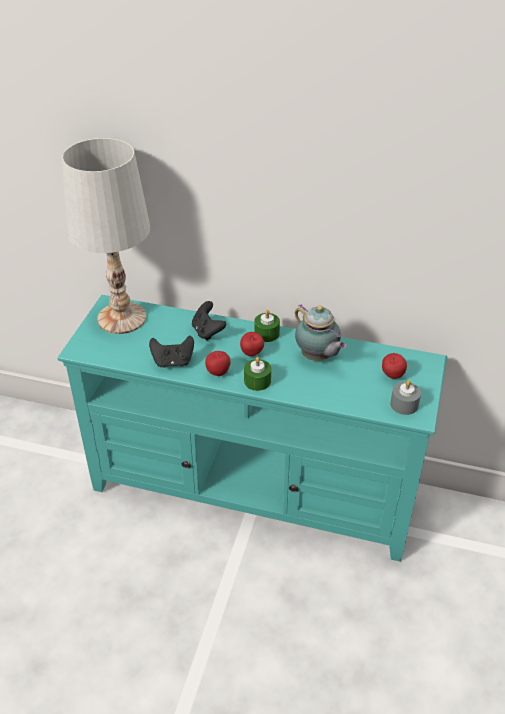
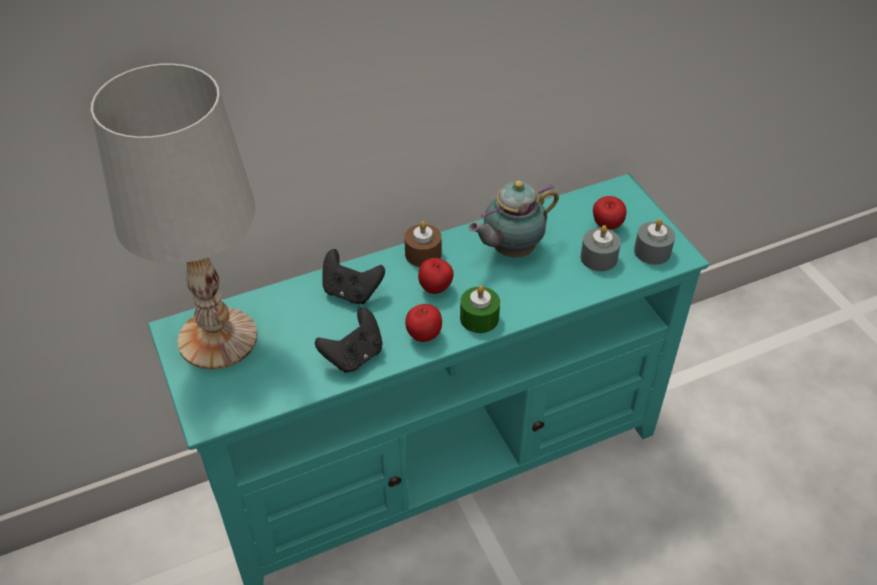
camera: 40 degrees left, 5 degrees up
green candle [254,310,280,342] -> brown candle [404,221,442,267]
teapot [295,305,347,361] -> teapot turned 135 degrees clockwise [468,181,559,257]
none -> grey candle [581,225,621,271]

